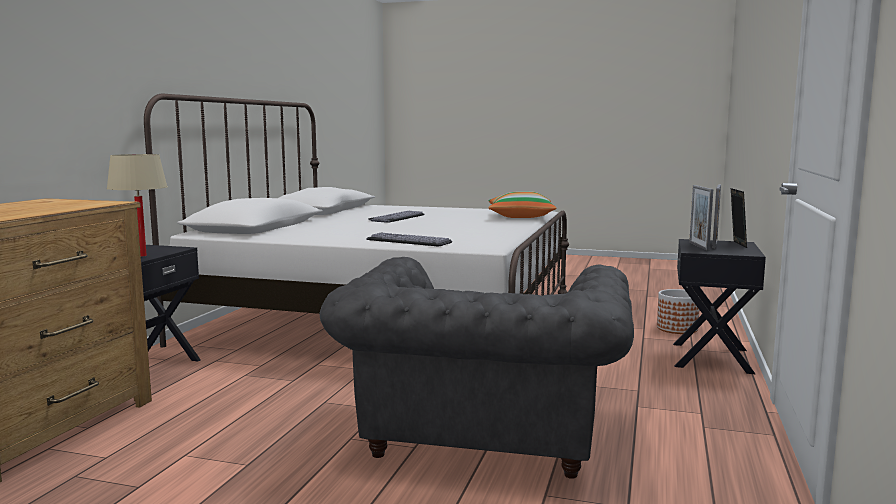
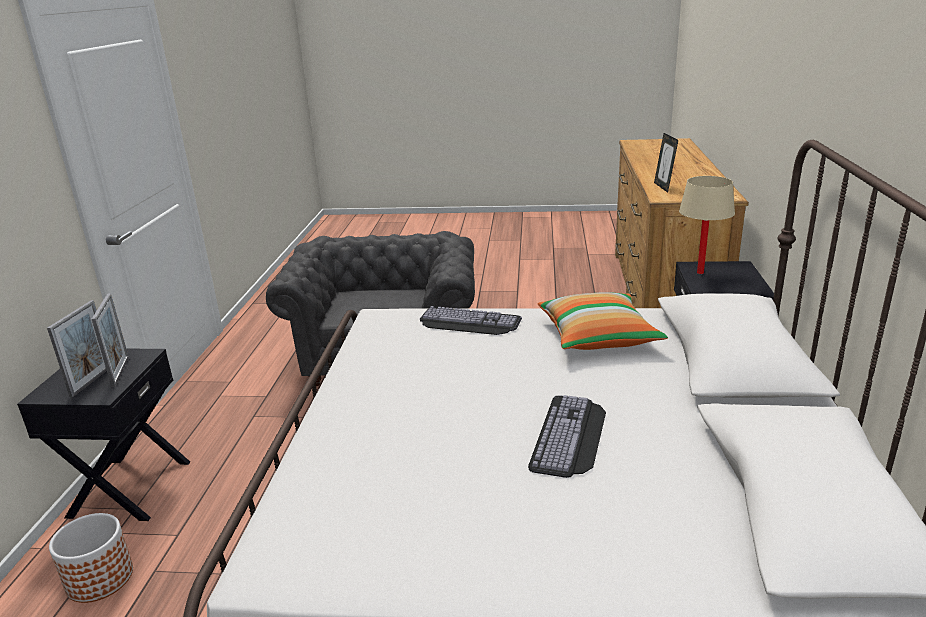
camera: 170 degrees right, 15 degrees up
pillow [488,191,557,218] -> pillow moved to [538,292,668,350]
picture frame [731,188,747,248] -> picture frame moved to [654,133,678,193]

